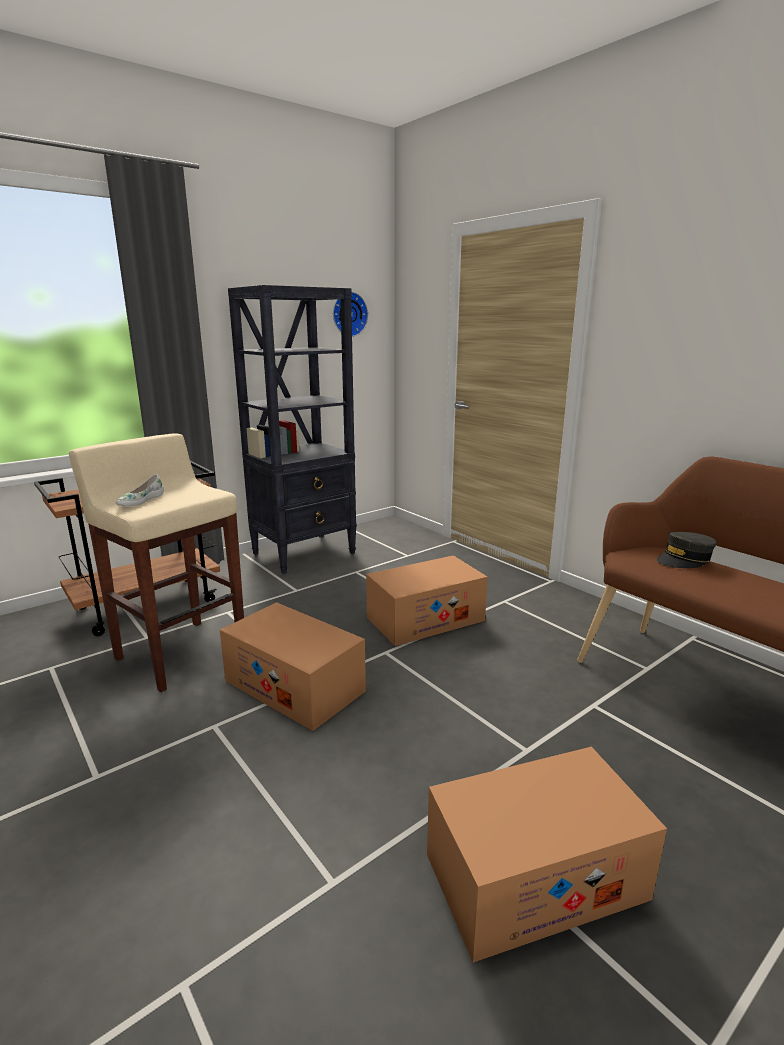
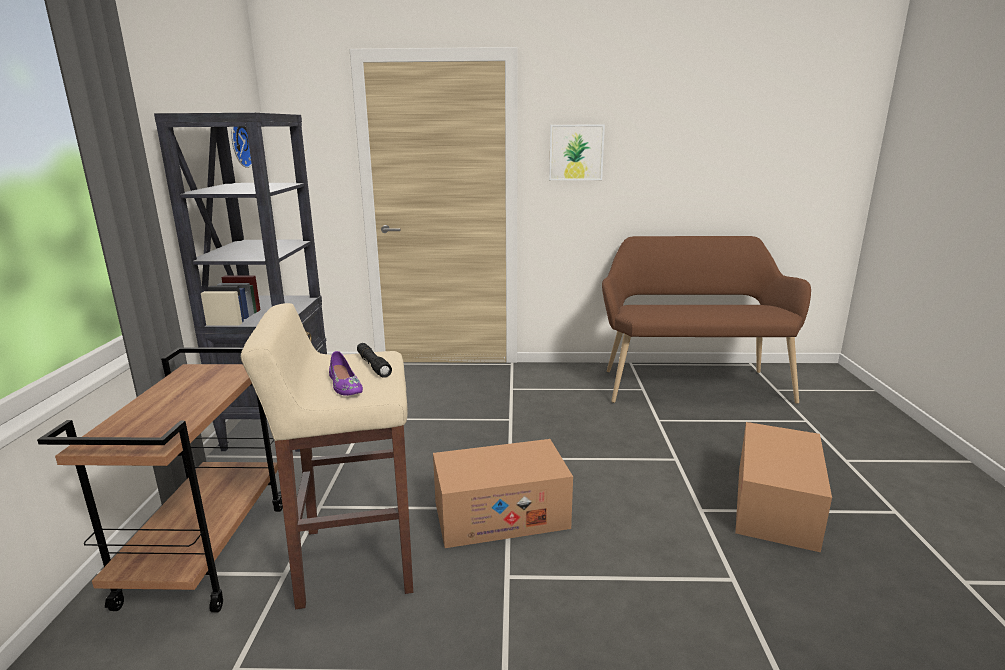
camera: 50 degrees left, 0 degrees up
white shoe [116,474,164,506] -> purple shoe [329,351,363,396]
cardboard box [366,555,488,646] -> none
grey cap [657,532,717,568] -> none
none -> black flashlight [357,343,392,378]
none -> picture [549,124,605,180]

